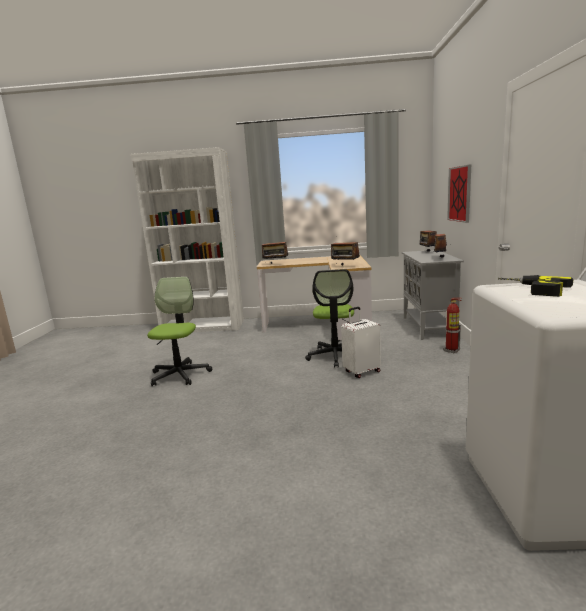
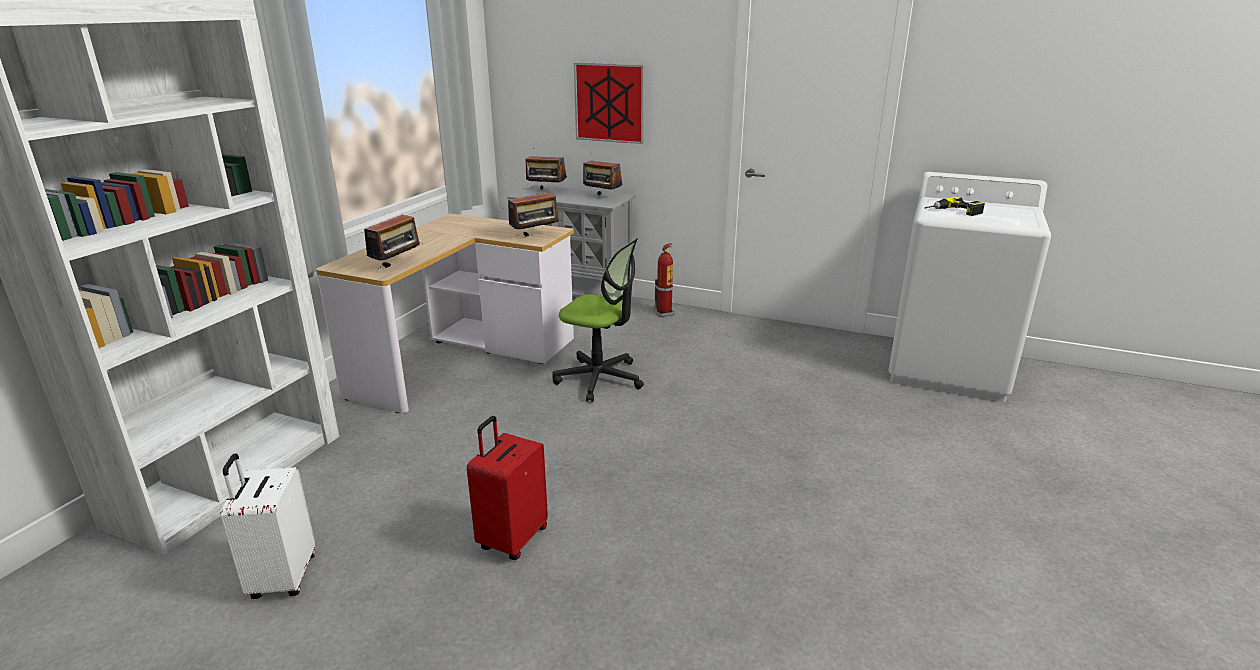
camera: 70 degrees left, 10 degrees up
office chair [147,277,212,386] -> red suitcase [467,416,548,560]
white suitcase [341,307,381,378] -> white suitcase moved to [221,453,315,599]

